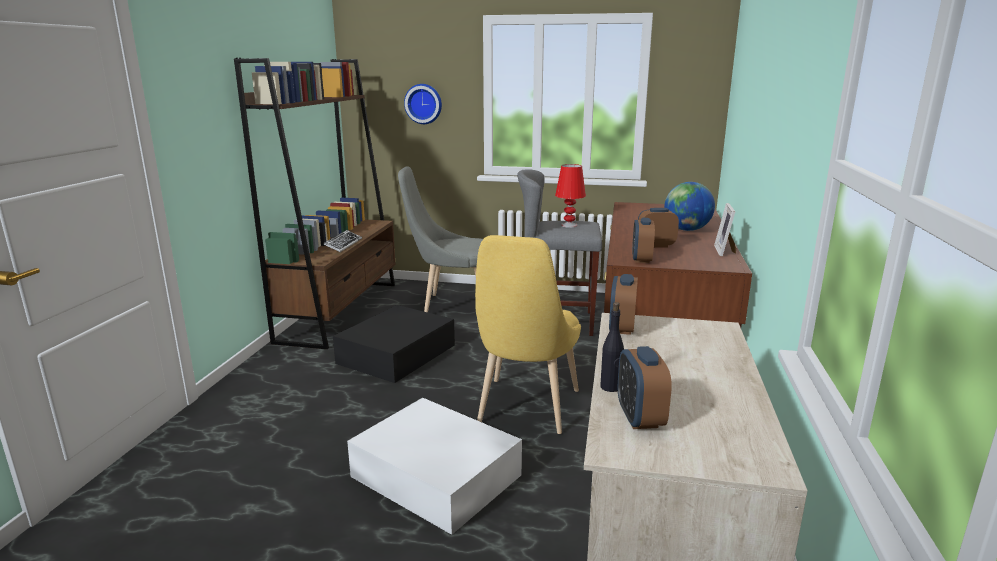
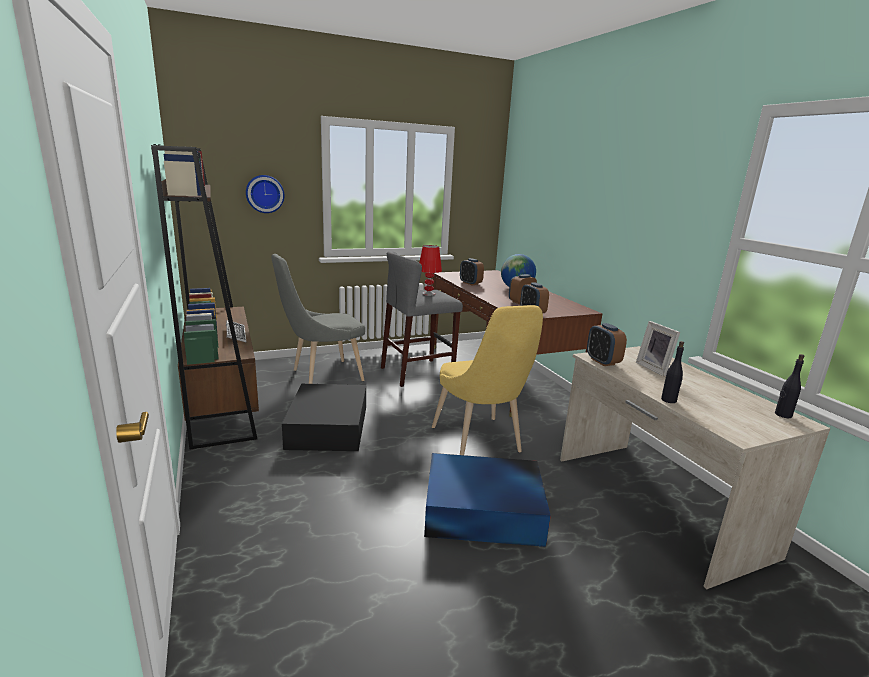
camera: 35 degrees left, 0 degrees up
white storage box [347,398,522,535] -> blue storage box [424,453,551,547]
alarm clock [618,346,672,429] -> alarm clock moved to [460,258,484,285]
picture frame [714,203,736,257] -> picture frame moved to [636,321,680,377]
none -> black bottle [775,354,804,418]

